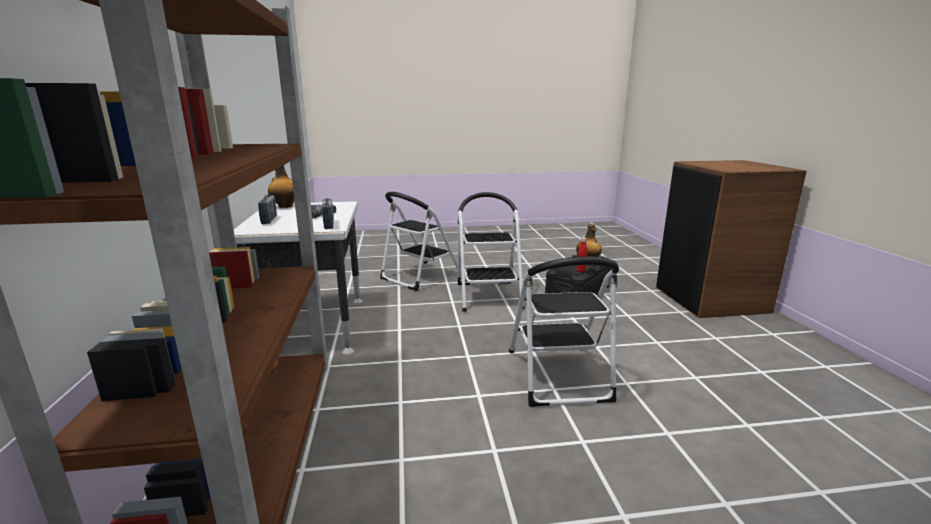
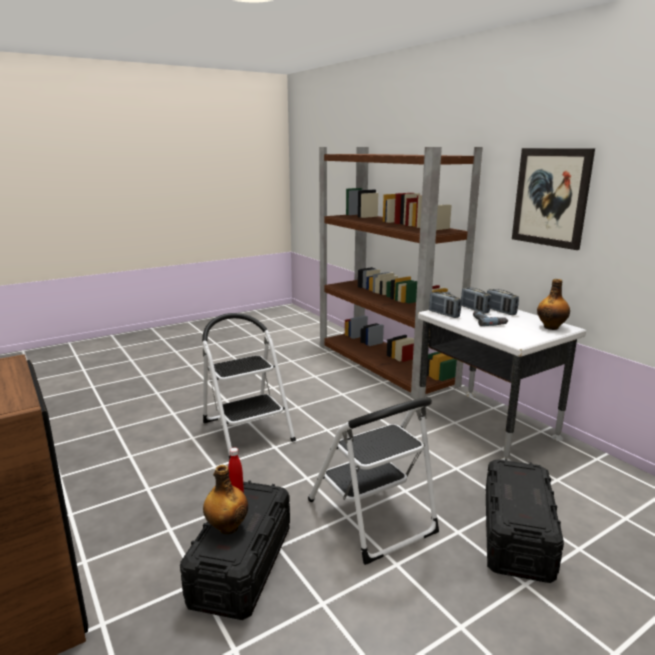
camera: 155 degrees right, 0 degrees up
step ladder [380,192,458,291] -> black storage box [486,459,564,583]
none -> radio [461,288,491,313]
none -> picture [512,148,595,250]

